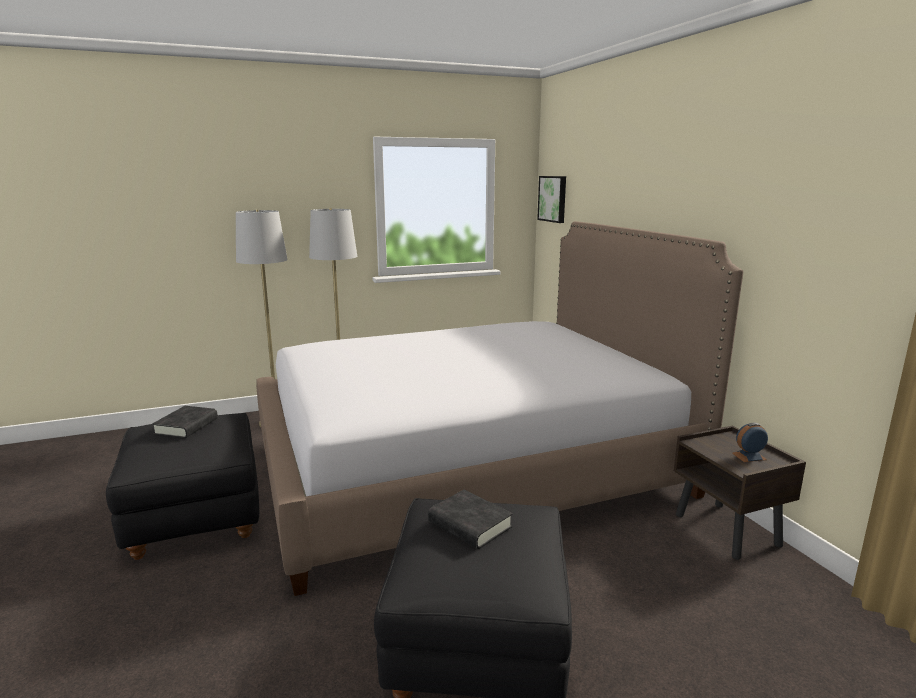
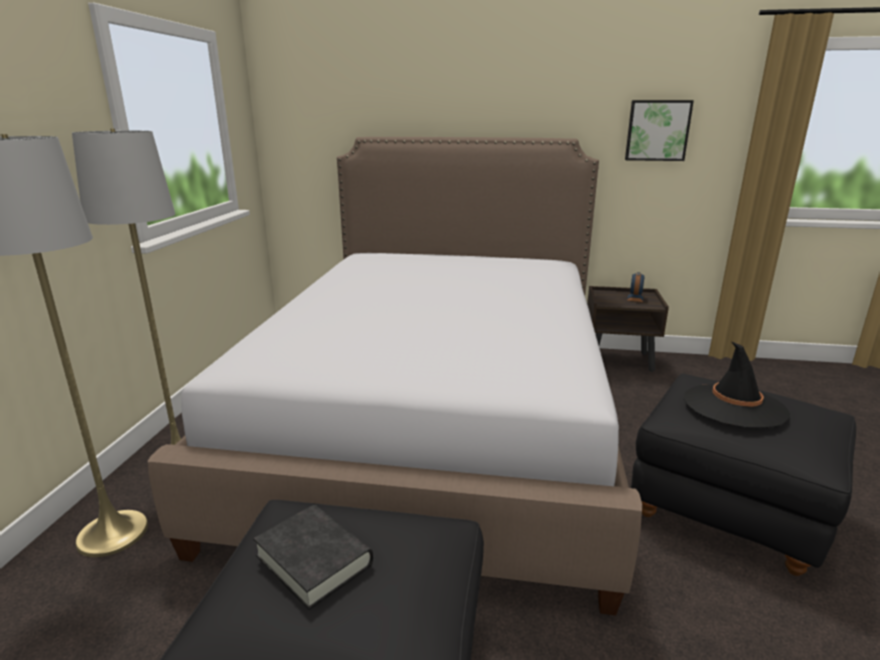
camera: 60 degrees left, 5 degrees up
black book [428,490,513,549] -> black hat [684,341,790,428]
picture [537,176,566,223] -> picture moved to [625,100,694,161]

